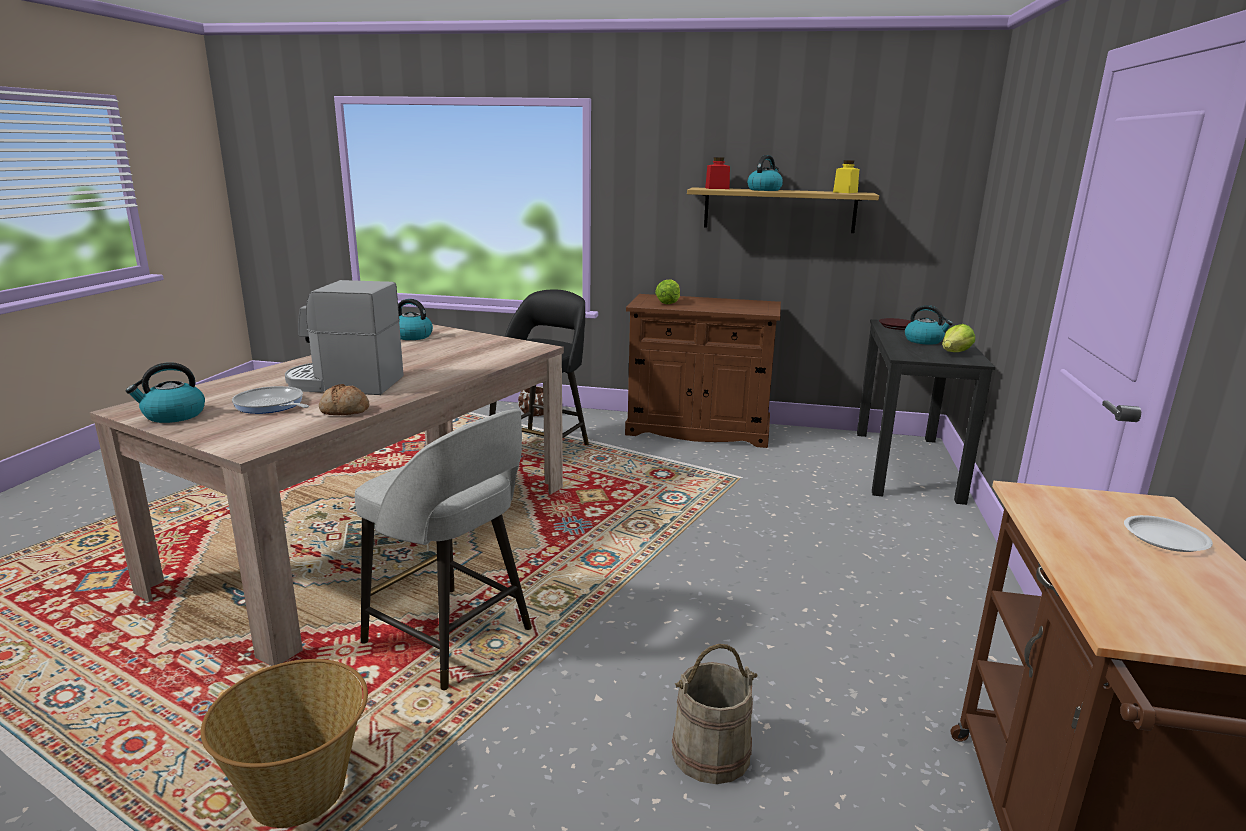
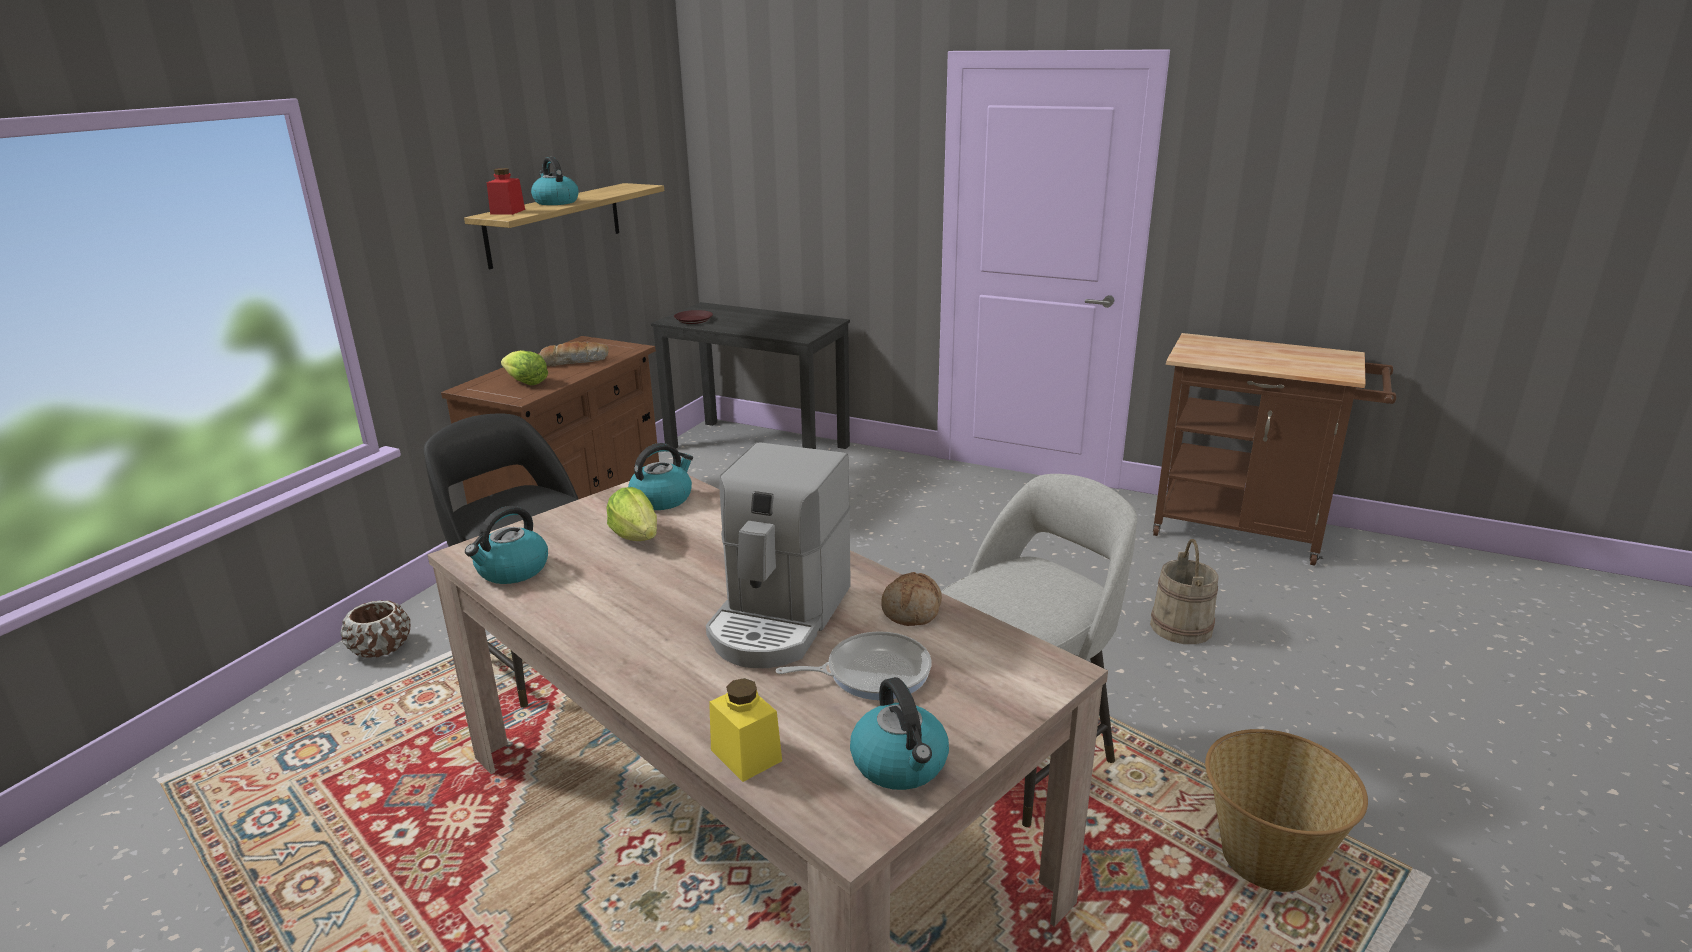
camera: 75 degrees left, 5 degrees up
frying pan [232,386,309,414] -> frying pan turned 150 degrees counterclockwise [776,631,932,700]
yellow jar [833,160,859,193] -> yellow jar moved to [709,678,782,782]
kettle [905,305,953,345] -> kettle moved to [628,443,693,510]
lettuce [942,324,975,352] -> lettuce moved to [606,487,657,541]
white plate [1124,515,1213,552] -> none
none -> bread [539,342,609,367]

